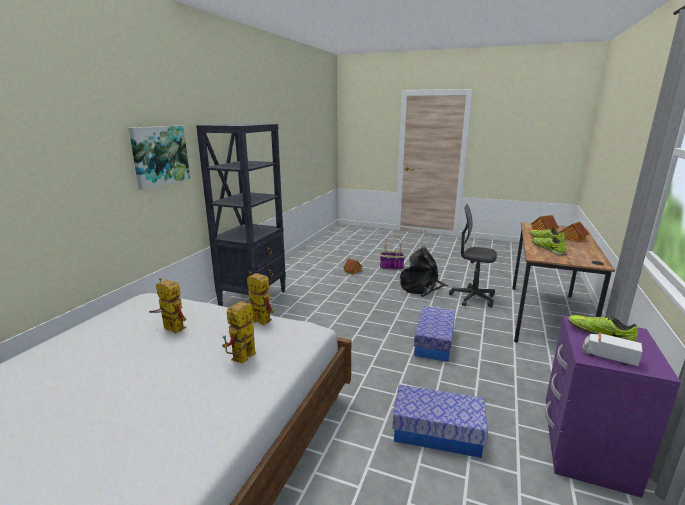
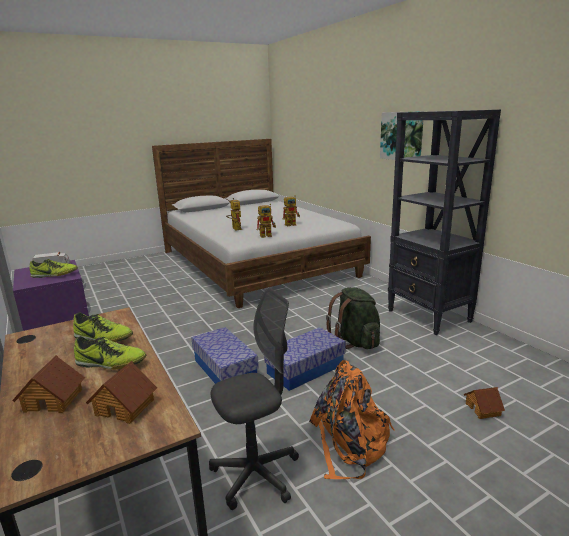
camera: 130 degrees right, 0 degrees up
basket [380,235,405,270] -> none
storage box [392,385,488,458] -> storage box moved to [264,327,346,391]
black backpack [400,246,448,297] -> orange backpack [309,360,395,479]
none -> green backpack [326,287,380,349]

